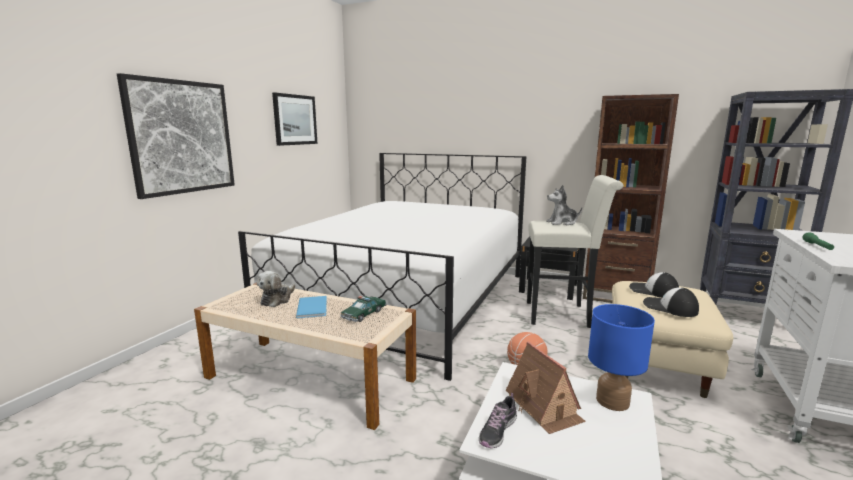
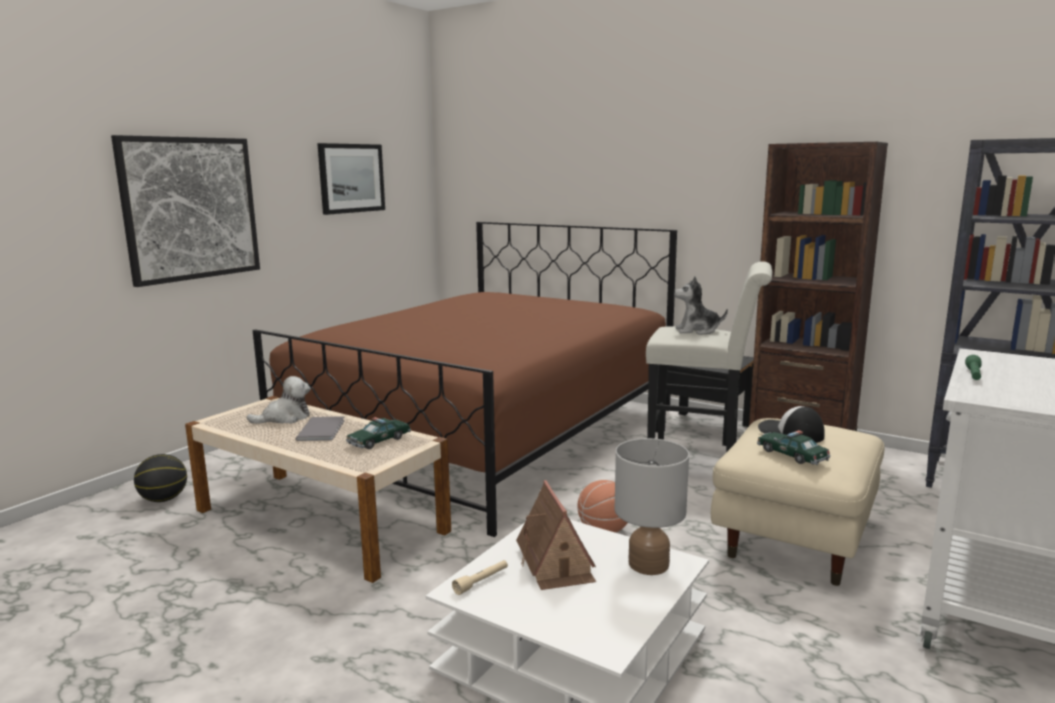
camera: 10 degrees right, 0 degrees up
white bed [238,153,526,381] -> brown bed [253,222,677,537]
plush toy [257,271,295,307] -> plush toy turned 150 degrees counterclockwise [247,376,311,424]
blue book [296,296,327,319] -> grey book [295,416,345,441]
shoe [479,393,517,448] -> beige flashlight [452,560,508,595]
blue table lamp [588,304,655,411] -> grey table lamp [615,438,689,575]
cap [643,287,699,317] -> toy car [757,430,831,465]
none -> basketball [134,454,187,502]

